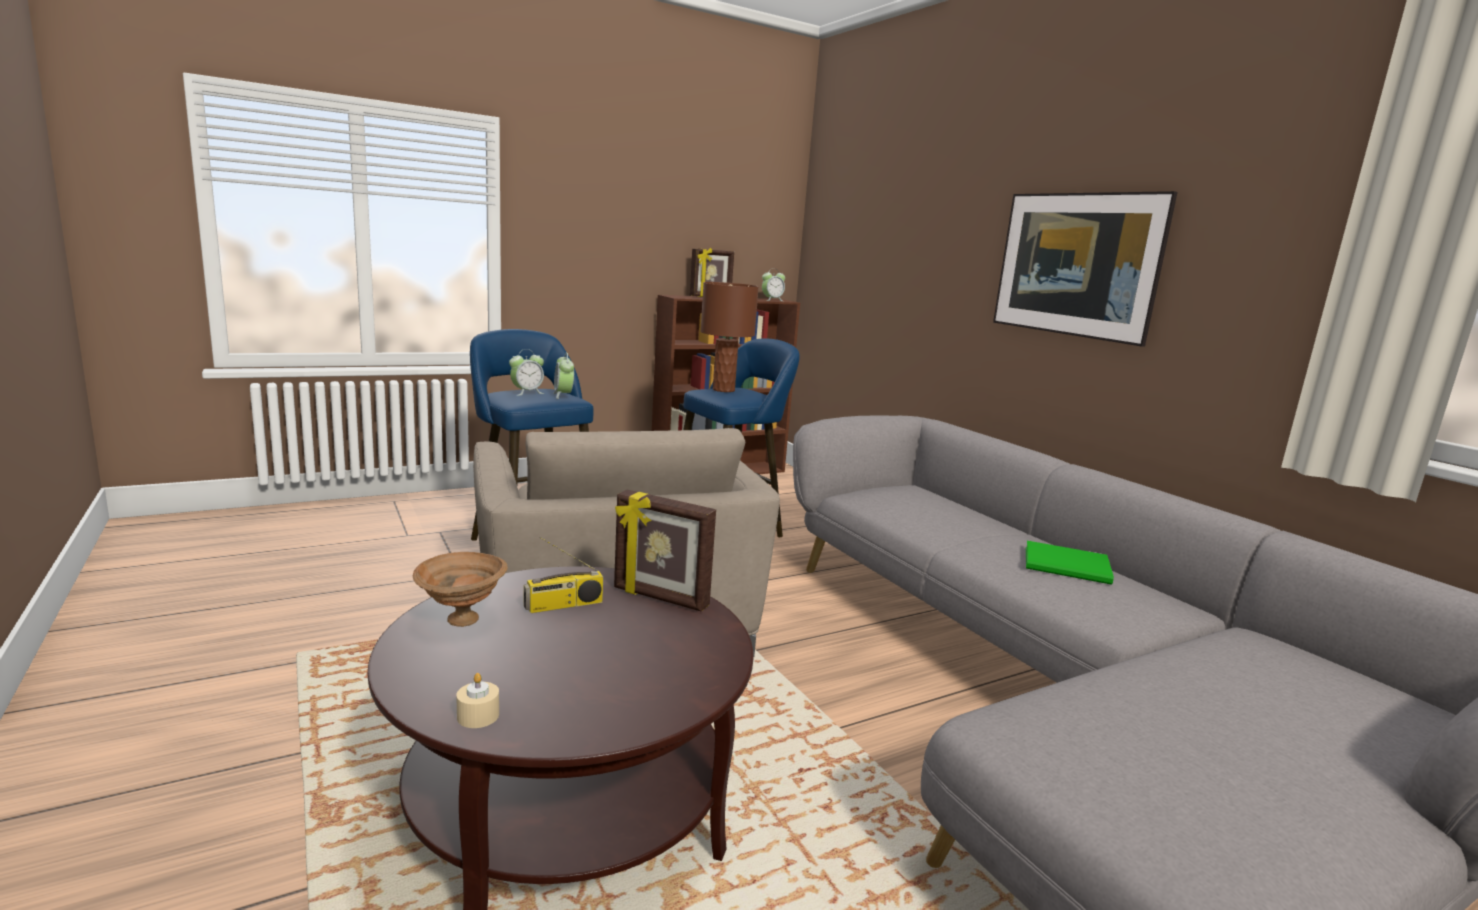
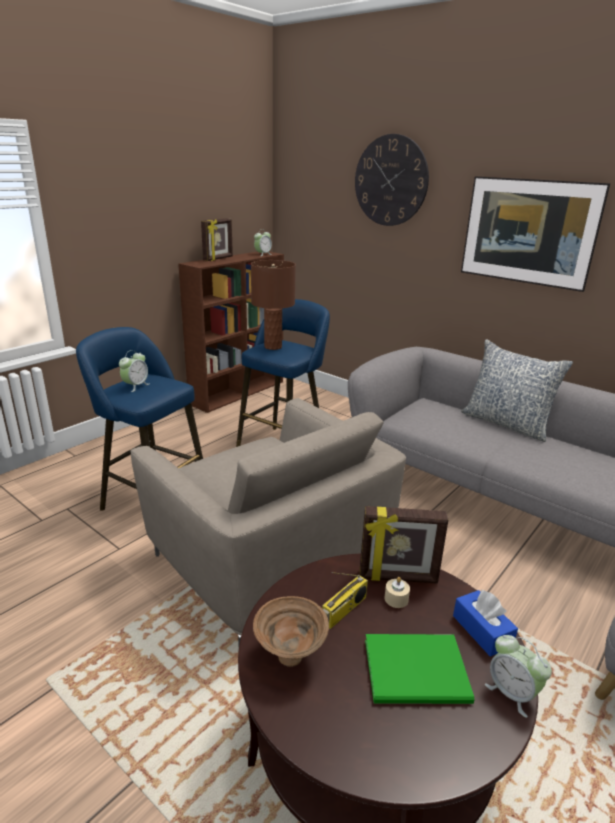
camera: 20 degrees left, 10 degrees up
beige candle [456,673,499,728] -> beige candle moved to [385,577,410,608]
alarm clock [553,353,574,399] -> alarm clock moved to [485,635,552,718]
green book [1026,541,1114,585] -> green book moved to [365,634,474,704]
none -> wall clock [355,134,429,226]
none -> blue tissue box [453,589,518,657]
none -> pillow [461,339,573,442]

